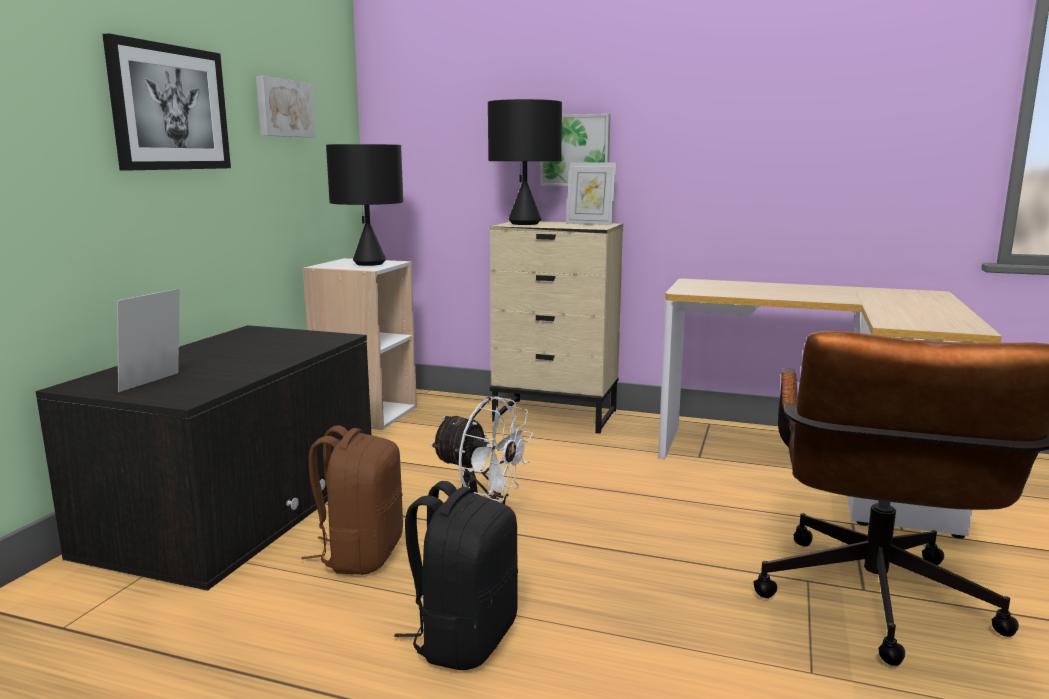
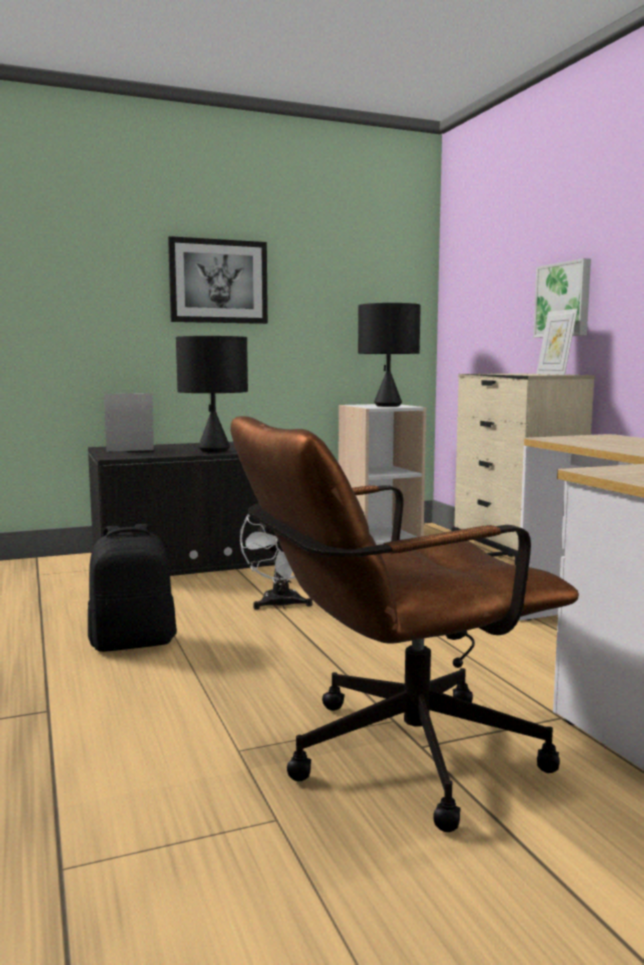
camera: 50 degrees right, 5 degrees down
picture [256,76,316,137] -> none
brown backpack [301,426,403,575] -> none
black table lamp [488,99,562,225] -> black table lamp moved to [176,336,248,453]

